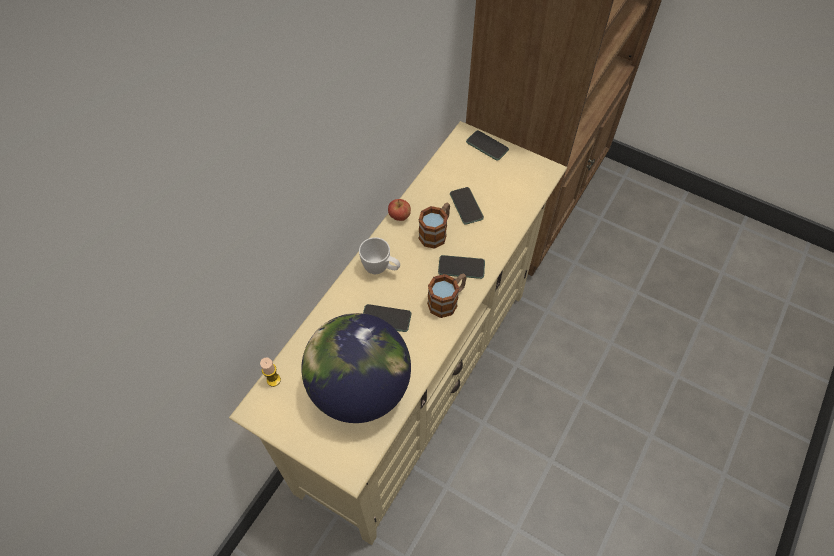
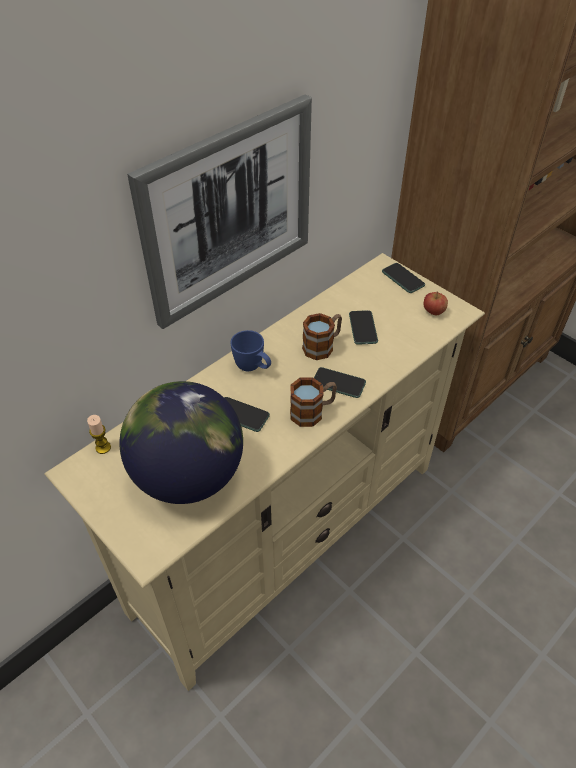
camera: 15 degrees right, 10 degrees down
white mug [359,237,400,274] -> blue mug [230,330,271,371]
apple [388,199,411,221] -> apple moved to [423,292,448,316]
none -> picture [127,94,312,329]

